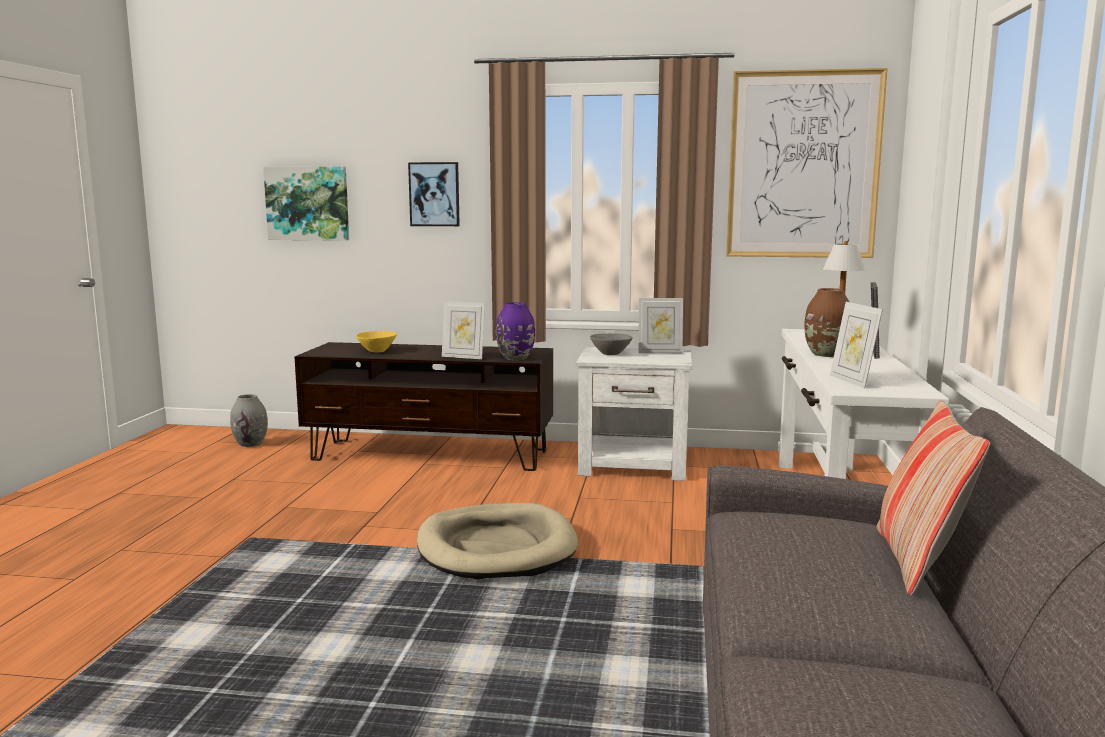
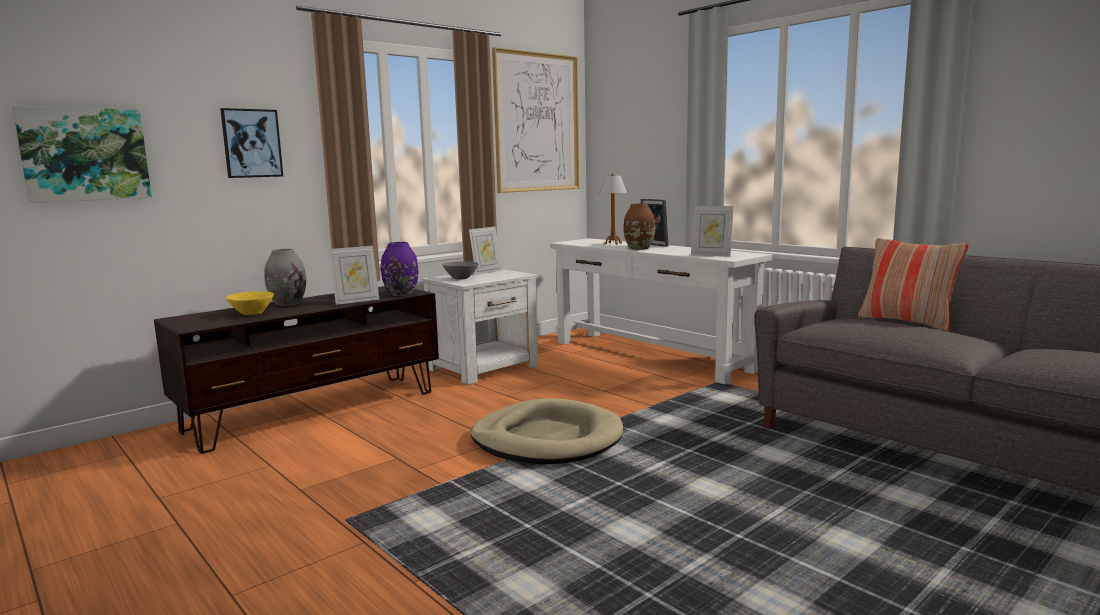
camera: 50 degrees left, 0 degrees up
grey vase [230,394,268,447] -> grey vase moved to [265,249,306,306]

